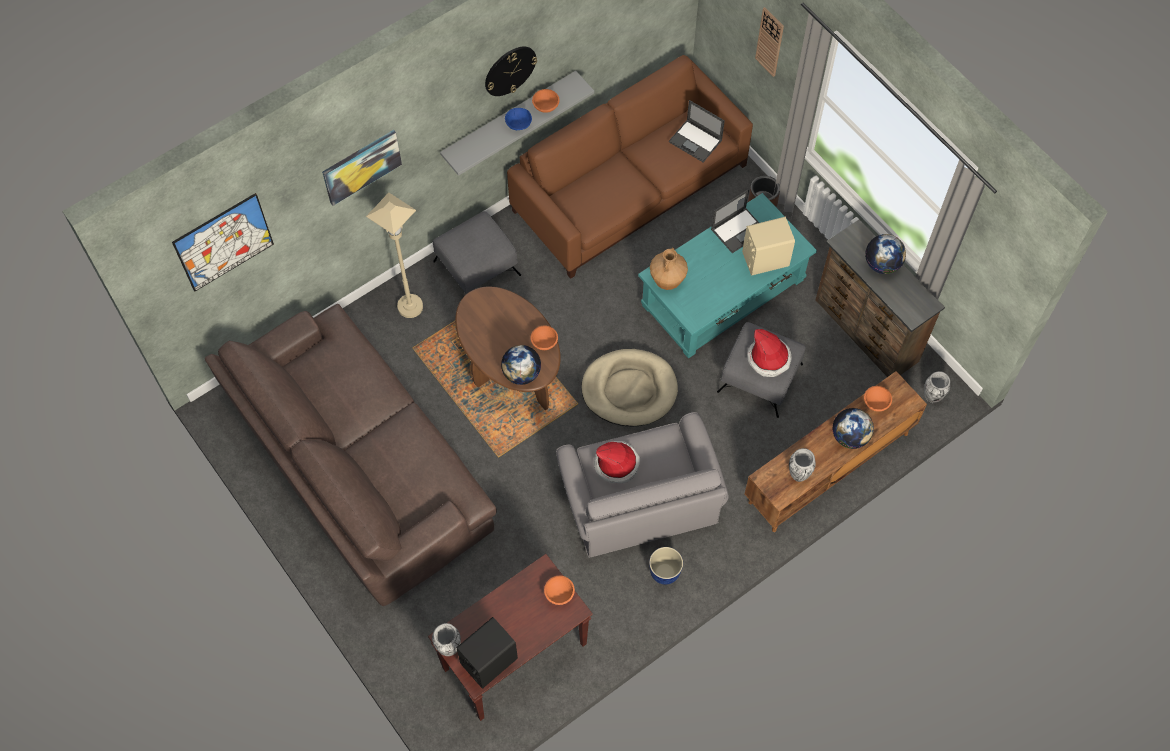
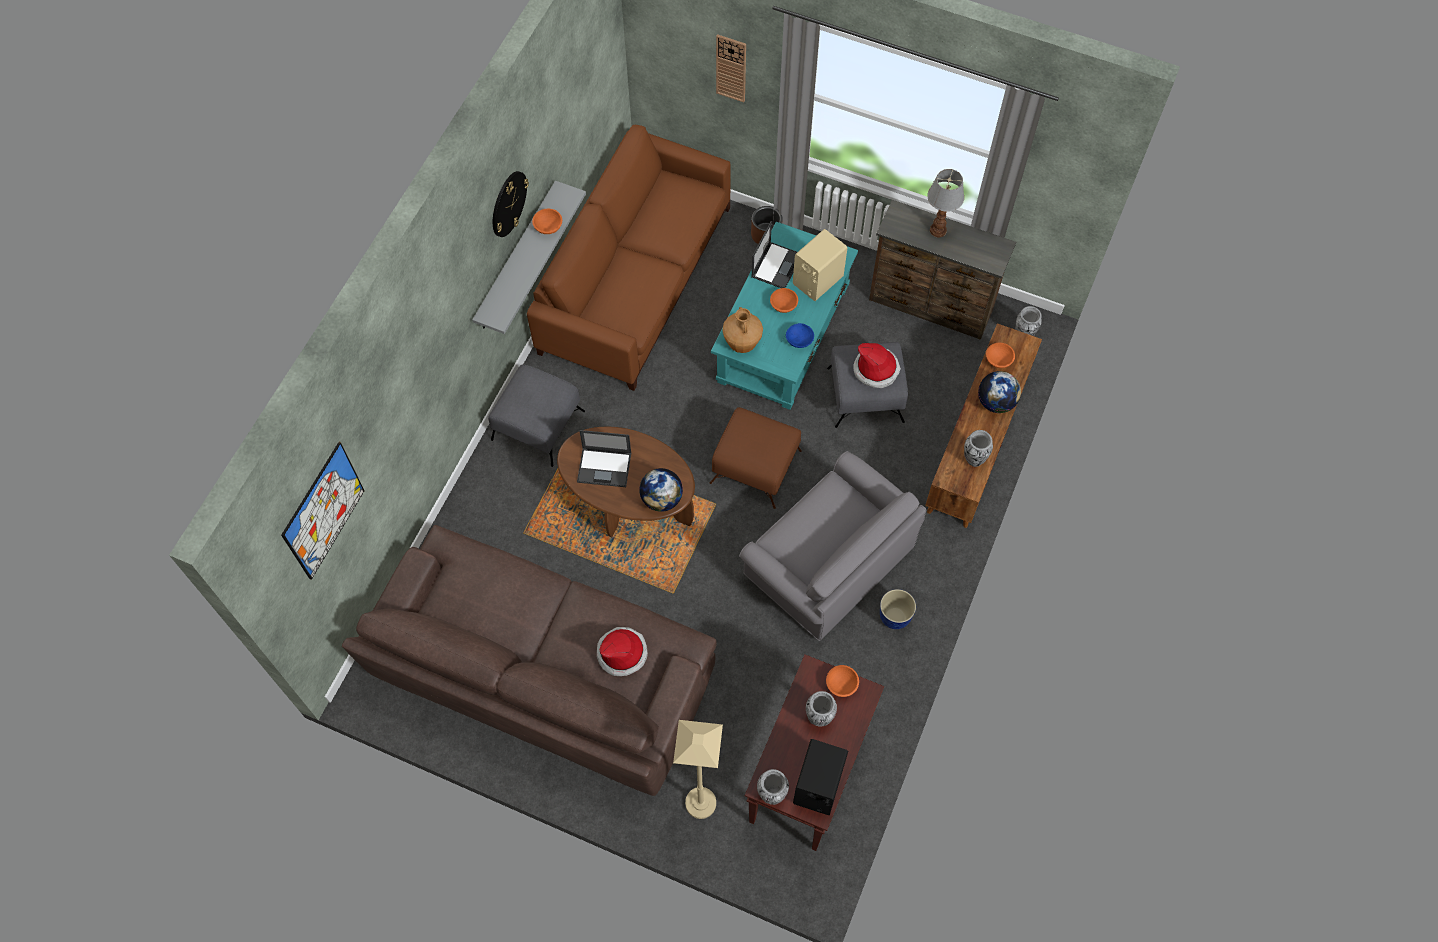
camera: 30 degrees left, 0 degrees up
picture [322,130,402,206] -> none
beige floor lamp [366,193,423,318] -> beige floor lamp moved to [673,720,723,819]
blue bowl [505,108,532,130] -> blue bowl moved to [786,323,814,348]
orange bowl [531,326,558,350] -> orange bowl moved to [770,288,798,313]
beige dog bed [581,349,678,426] -> brown ottoman [710,407,802,509]
hat [594,441,640,483] -> hat moved to [597,627,648,676]
laptop [669,100,725,162] -> laptop moved to [577,430,631,487]
globe [865,234,906,274] -> table lamp [927,169,964,238]
none -> vase [806,691,837,727]

